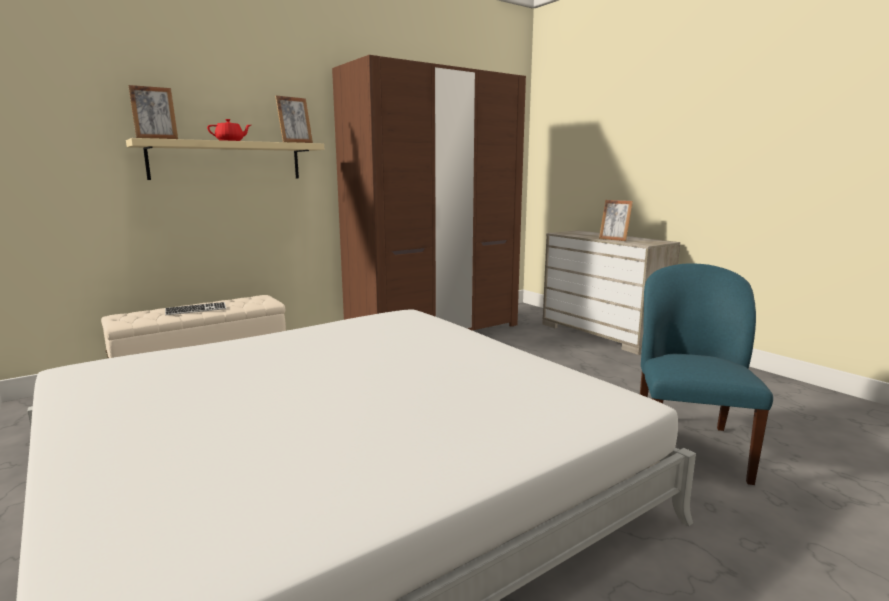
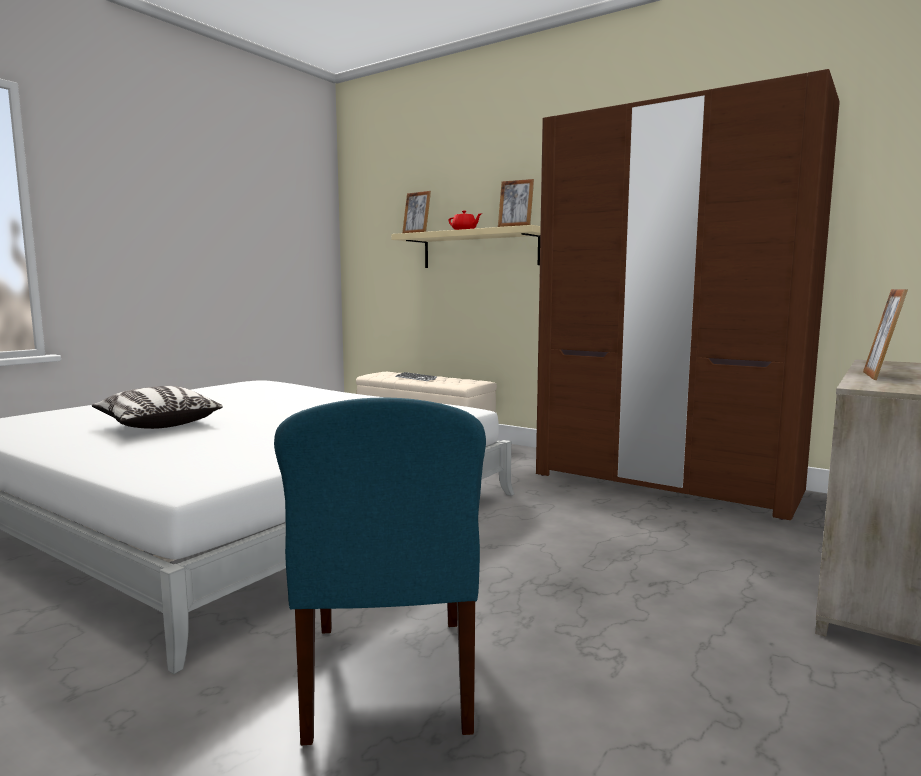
camera: 70 degrees right, 5 degrees down
blue chair [640,263,773,485] -> blue chair turned 90 degrees clockwise [274,398,486,745]
none -> pillow [92,386,223,429]

